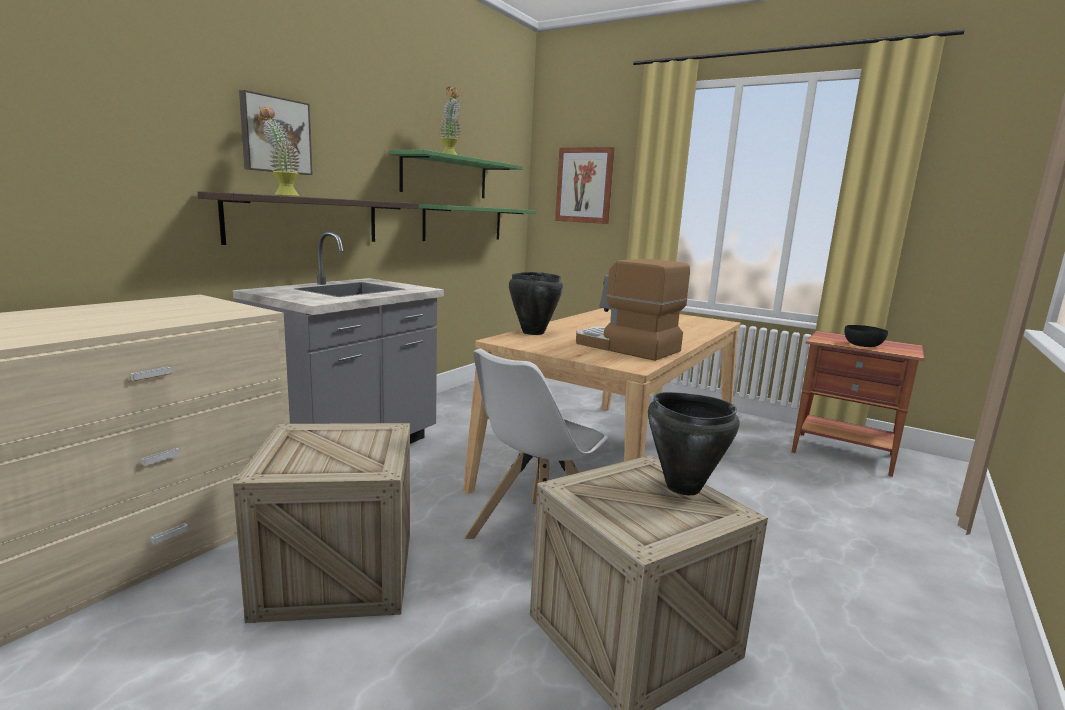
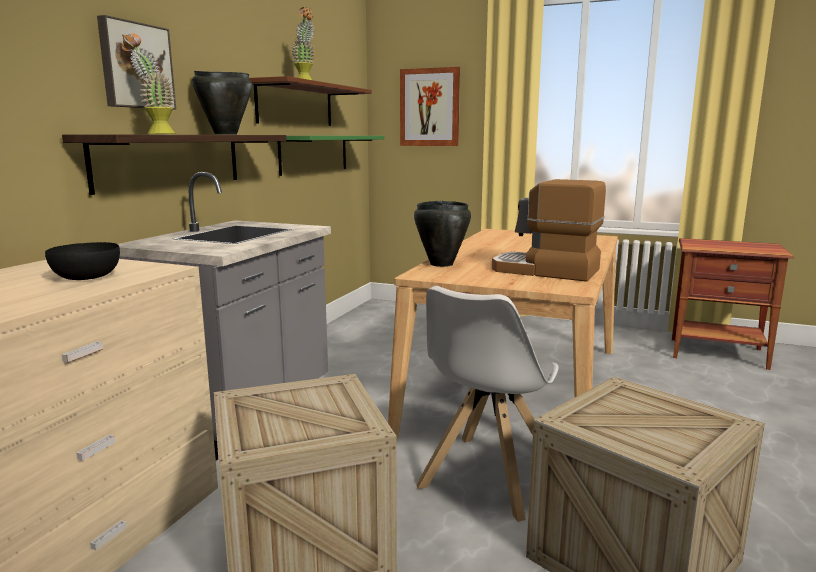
camera: 10 degrees left, 0 degrees up
green shelf [389,149,523,198] -> brown shelf [249,76,372,126]
black cooking pot [648,392,739,495] -> black cooking pot moved to [192,71,252,135]
black bowl [844,325,888,347] -> black bowl moved to [45,242,120,280]

